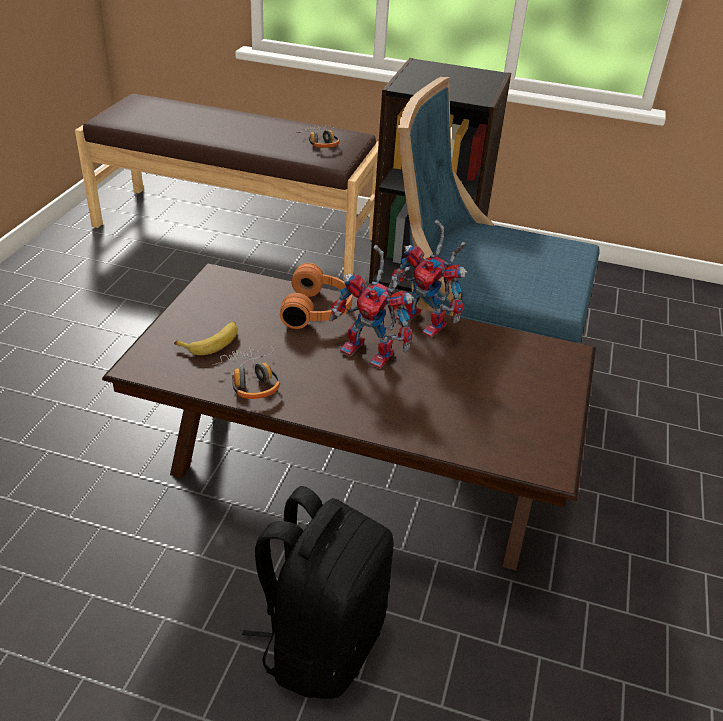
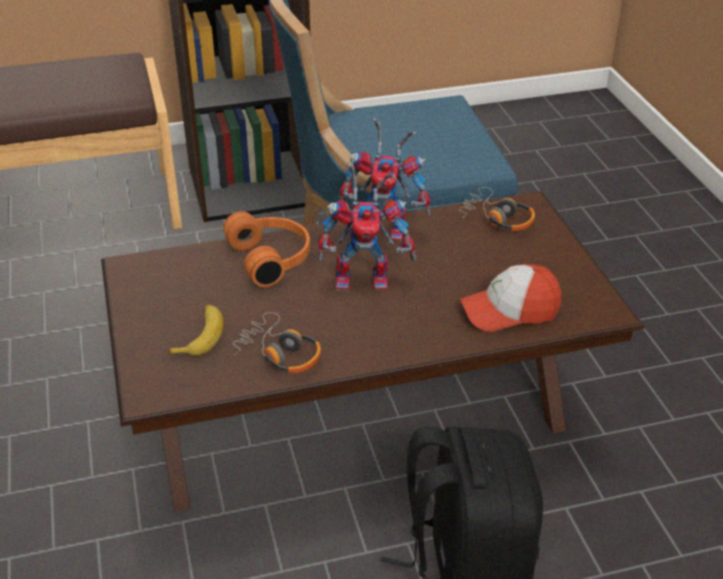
camera: 30 degrees left, 0 degrees up
headphones [295,125,340,148] -> headphones moved to [459,187,535,231]
none -> cap [460,264,561,332]

